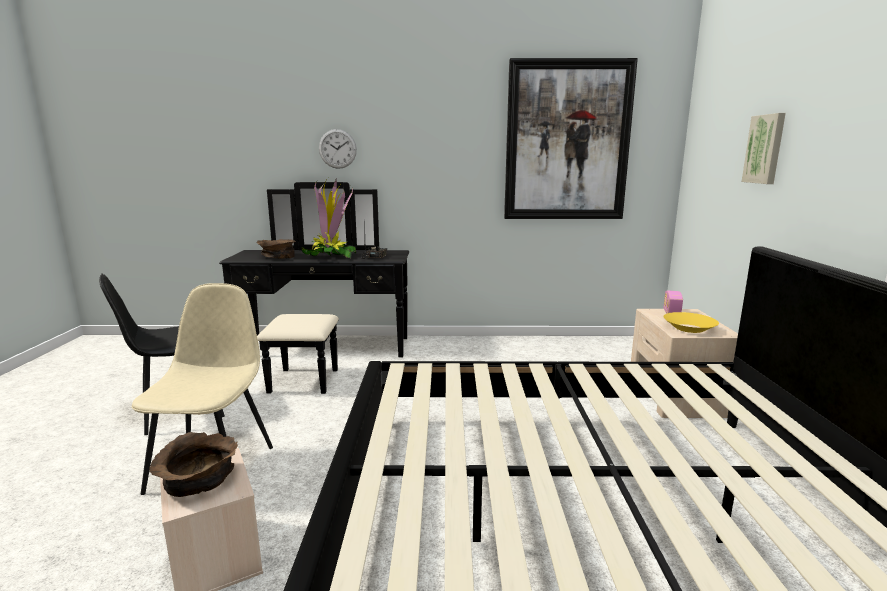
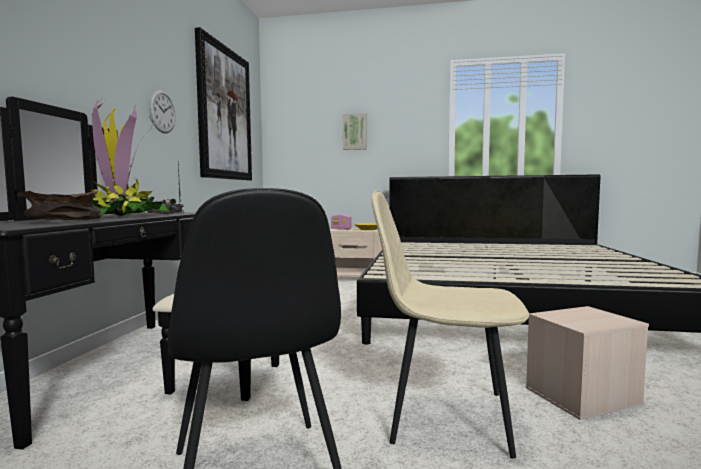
camera: 80 degrees left, 10 degrees down
brown bowl [149,432,238,497] -> none
wall clock [319,129,357,169] -> wall clock moved to [149,90,176,133]

